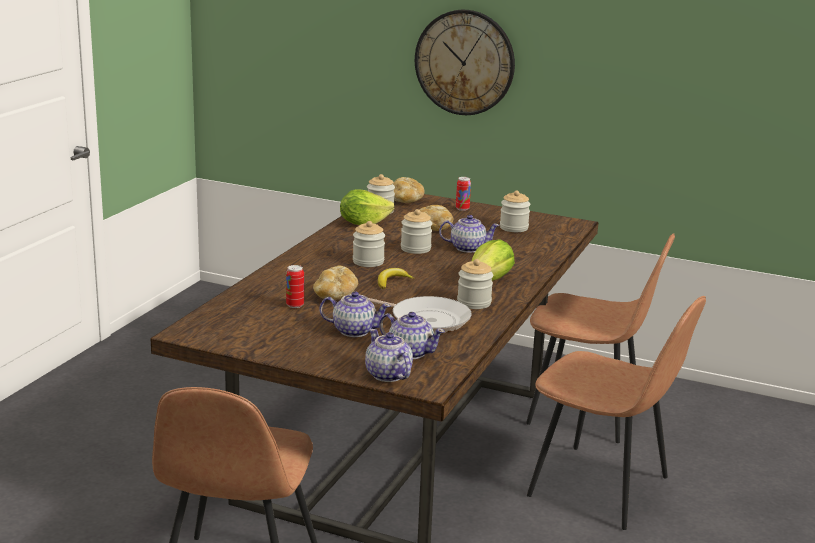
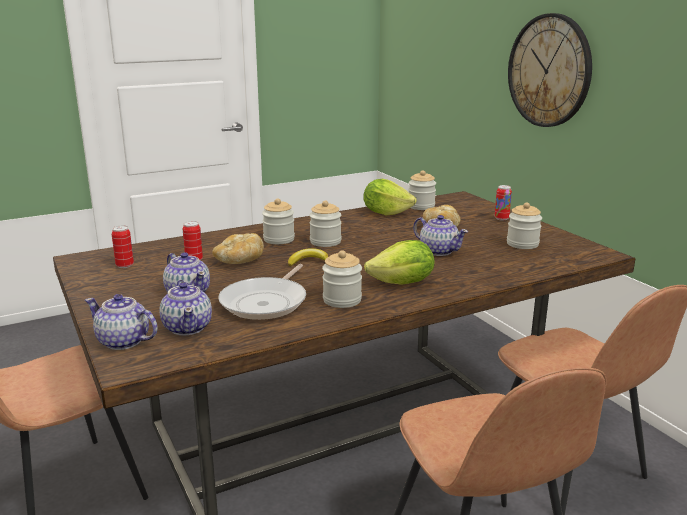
camera: 40 degrees right, 0 degrees up
teapot [365,329,413,382] -> teapot turned 75 degrees counterclockwise [85,294,158,350]
frying pan [368,296,472,333] -> frying pan turned 45 degrees clockwise [218,264,306,320]
bread [393,177,425,203] -> none
jar [401,209,432,254] -> jar moved to [262,198,295,244]
none -> can [112,225,134,268]

